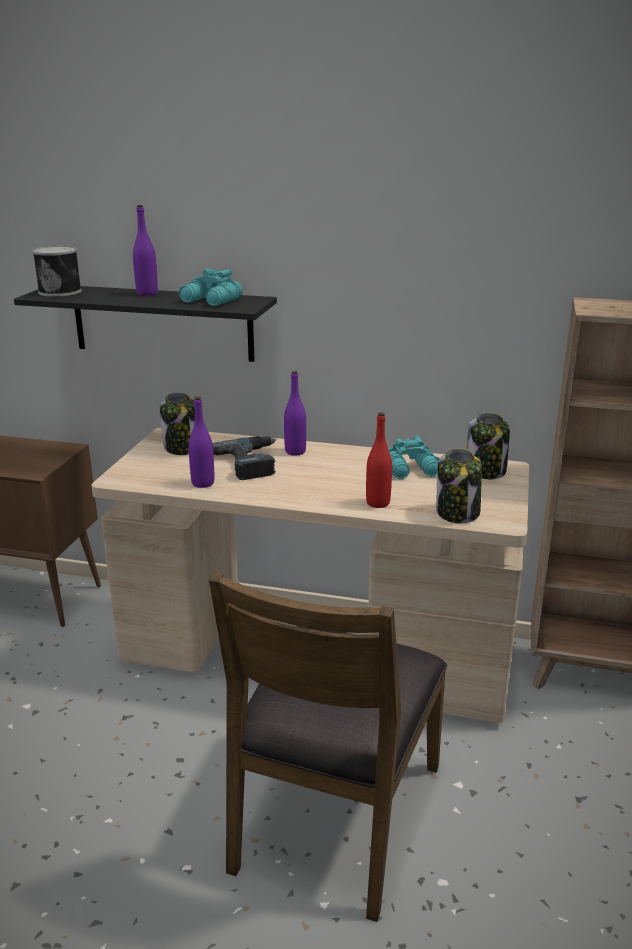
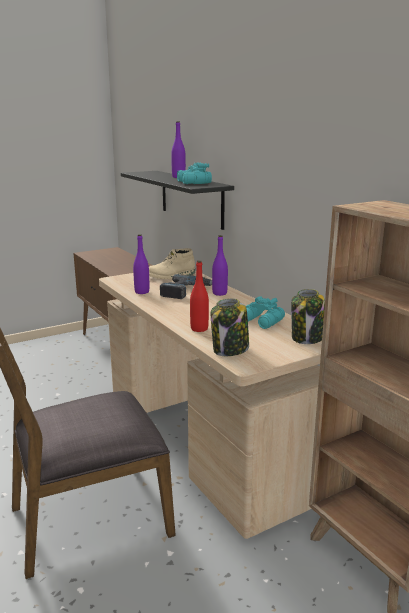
camera: 45 degrees right, 5 degrees down
can [32,246,82,297] -> none
jar [159,393,195,455] -> beige boot [149,248,195,279]

